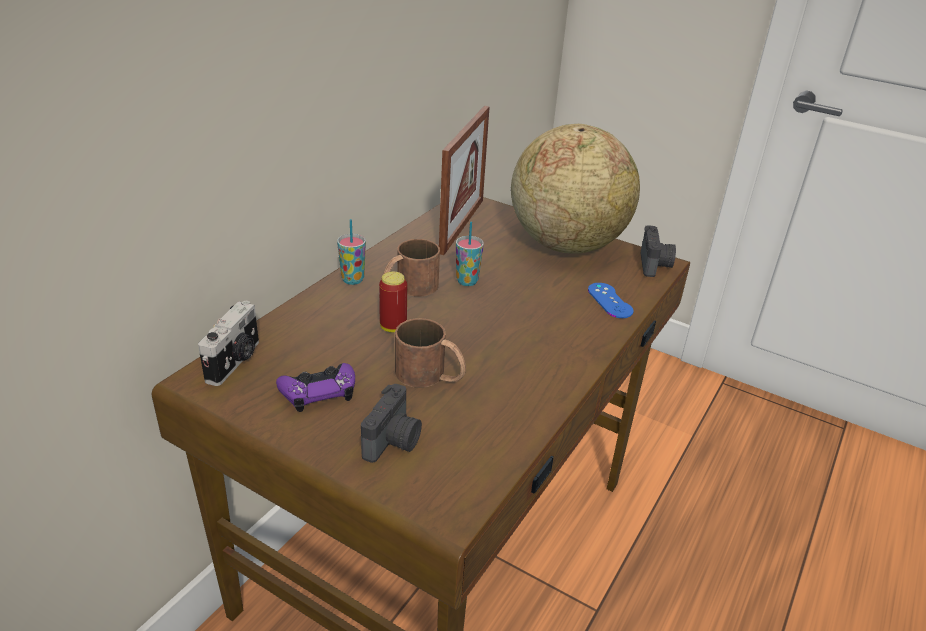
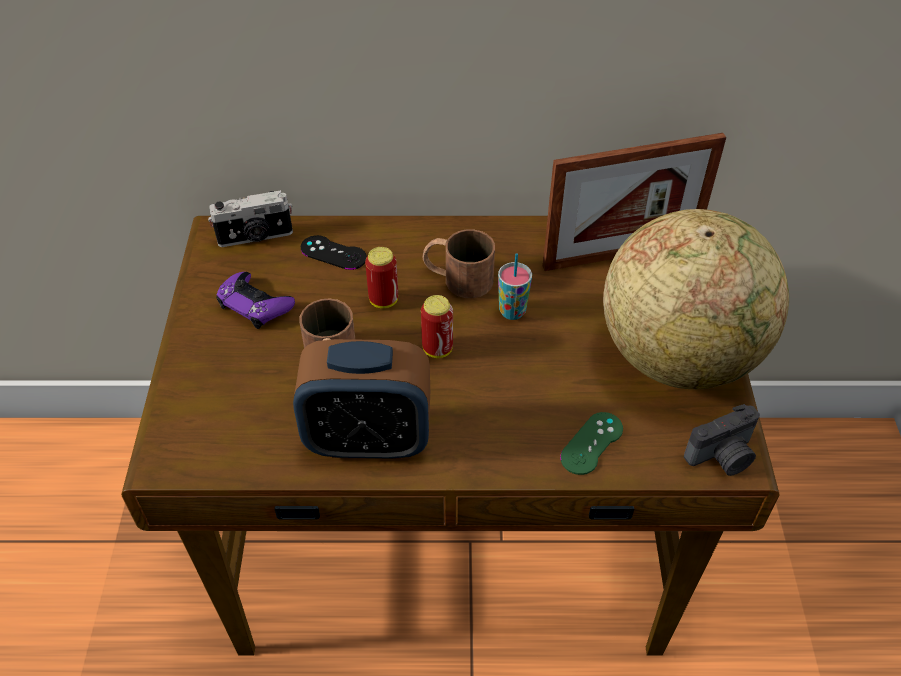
camera: 60 degrees right, 15 degrees up
cup [337,219,366,285] -> none
camera [361,384,422,463] -> none
blue game controller [588,283,634,318] -> green game controller [560,412,623,475]
none -> alarm clock [293,339,430,459]
none -> black game controller [301,235,367,270]
none -> can [421,295,453,358]

